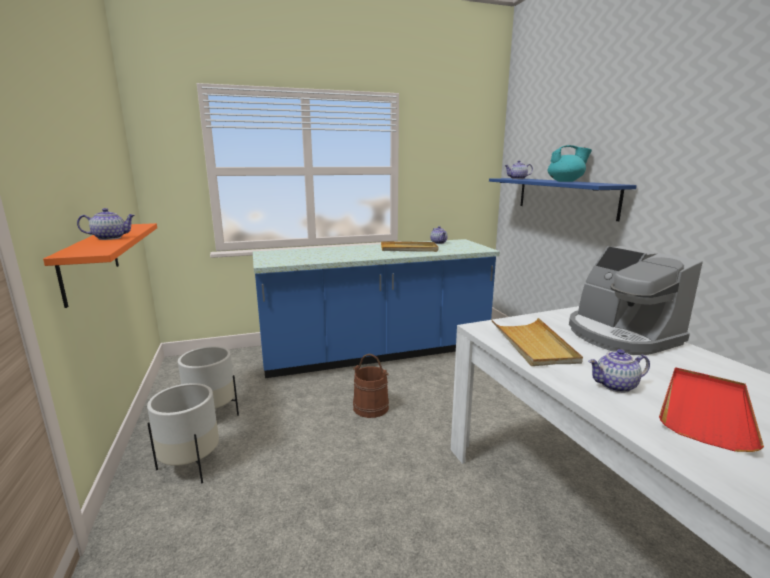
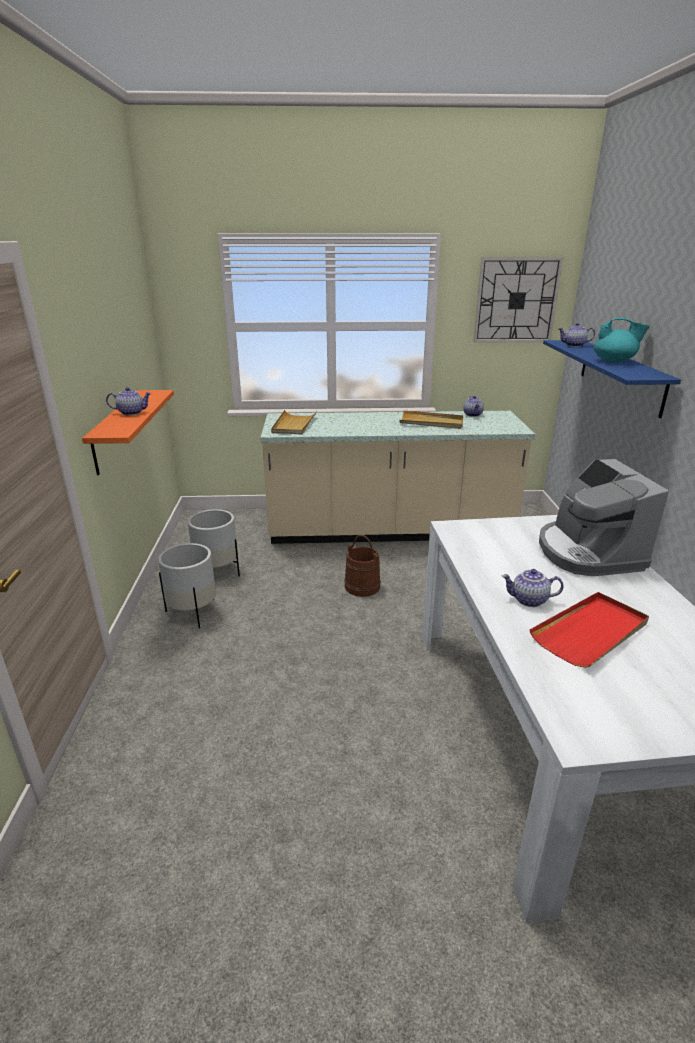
camera: 15 degrees right, 10 degrees up
blue counter [253,239,500,378] -> beige counter [260,411,535,544]
beige tray [492,318,583,366] -> beige tray moved to [271,410,317,435]
none -> wall clock [473,257,564,343]

